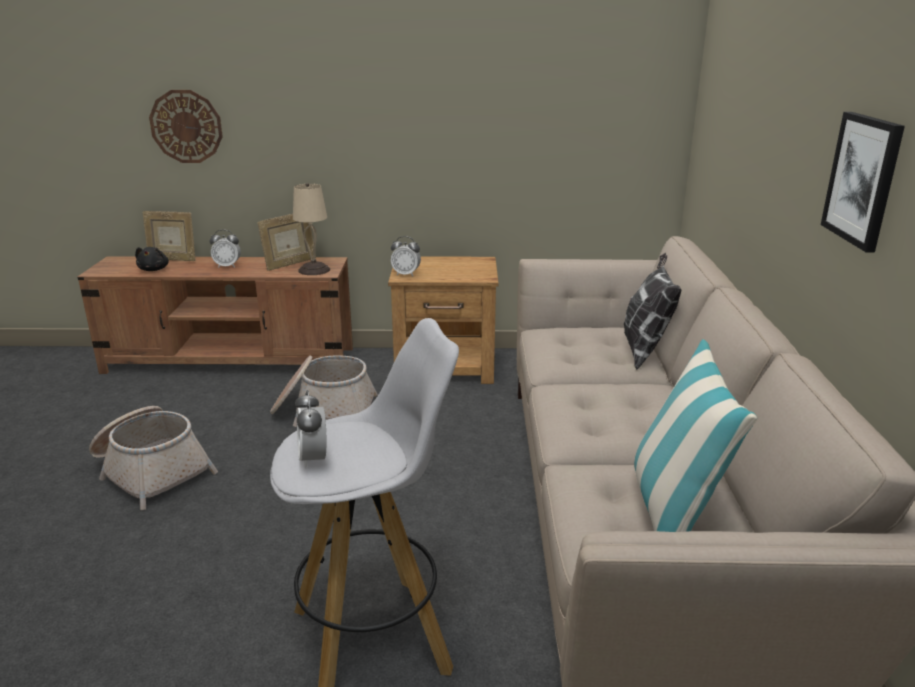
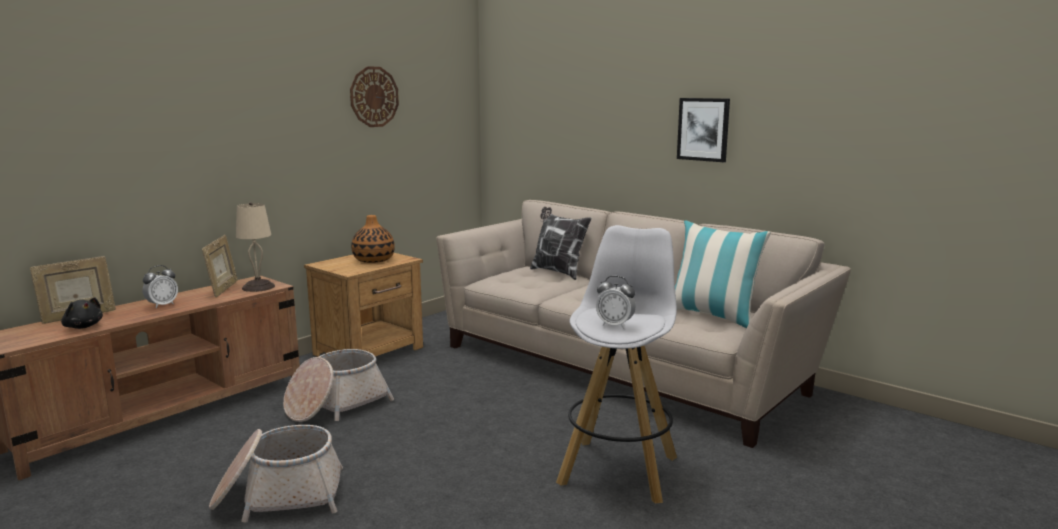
camera: 50 degrees left, 10 degrees down
wall clock [149,90,223,163] -> wall clock moved to [350,66,399,127]
alarm clock [391,236,421,276] -> none
none -> vase [351,215,395,263]

